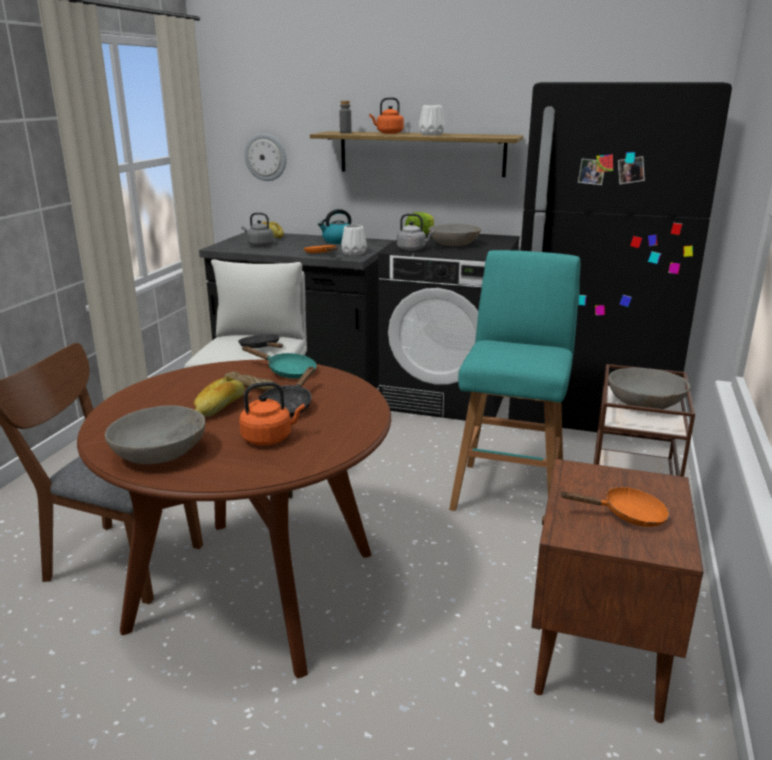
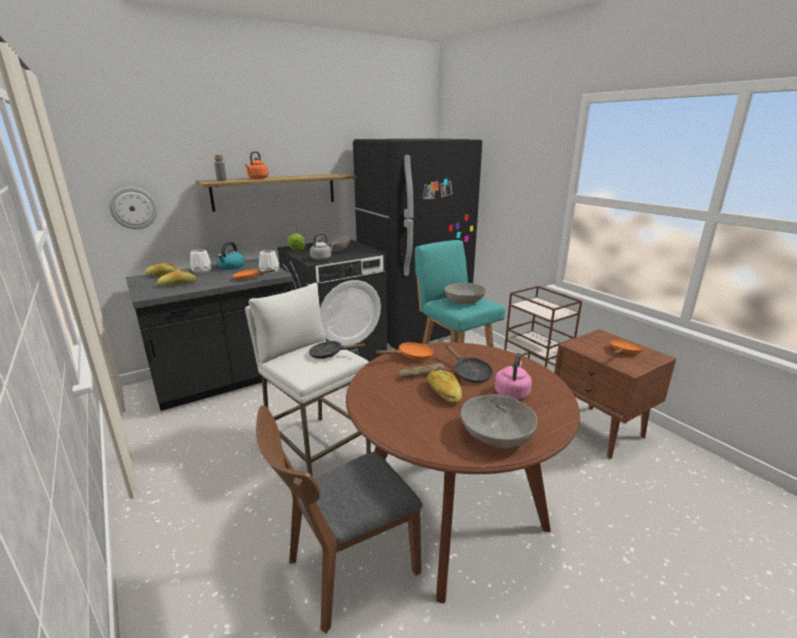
camera: 50 degrees left, 0 degrees up
orange kettle [239,382,305,446] -> pink kettle [495,353,532,400]
grey kettle [242,213,273,247] -> bread [157,270,197,287]
turquoise frying pan [242,346,316,379] -> orange frying pan [376,342,434,360]
white vase [419,105,445,136] -> white vase moved to [190,249,212,274]
grey bowl [609,368,690,409] -> grey bowl moved to [444,283,486,304]

